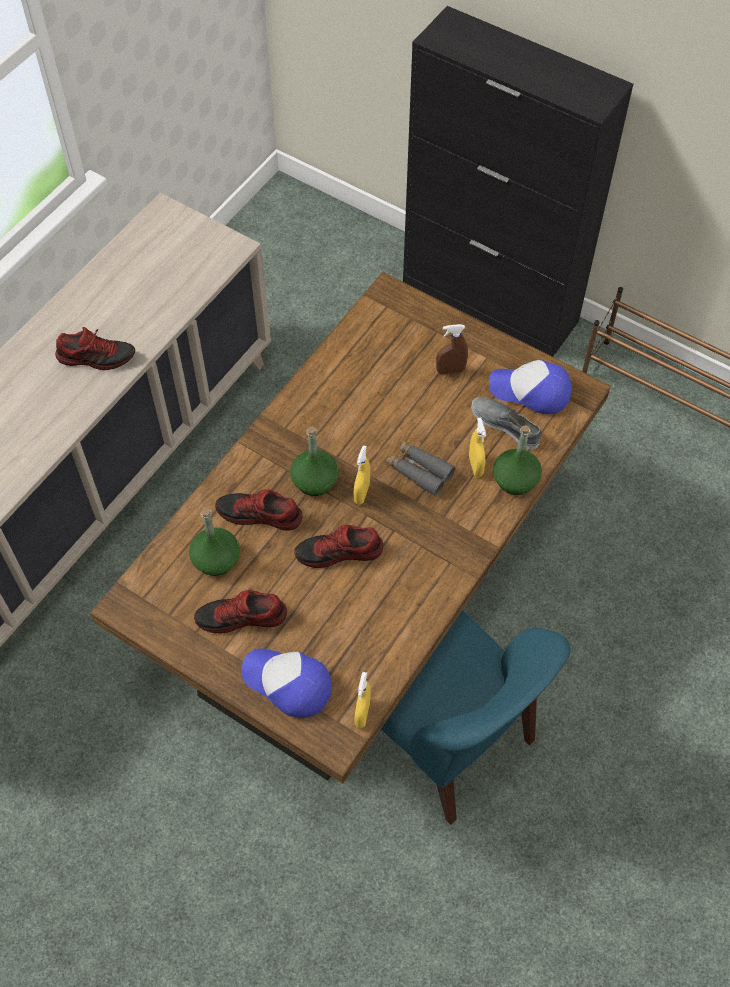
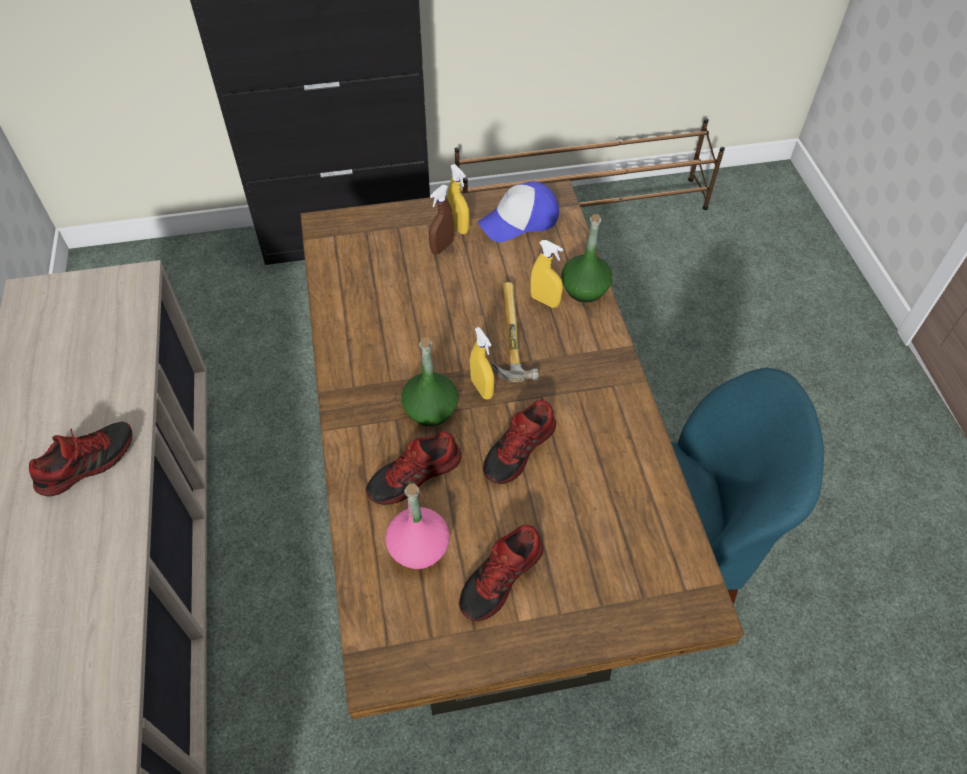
camera: 45 degrees left, 5 degrees down
green bottle [189,508,240,576] -> pink bottle [385,483,450,569]
cap [241,649,332,718] -> none
yellow spray bottle [355,672,370,728] -> yellow spray bottle moved to [447,164,470,234]
grey binoculars [386,440,455,496] -> hammer [491,282,539,382]
grey shoe [471,397,541,449] -> none

